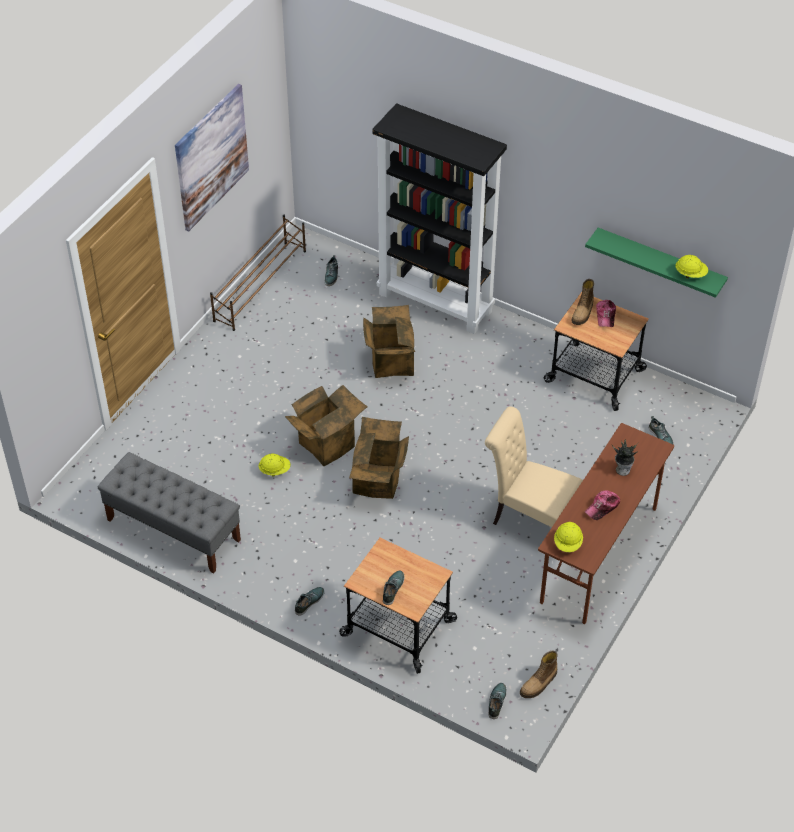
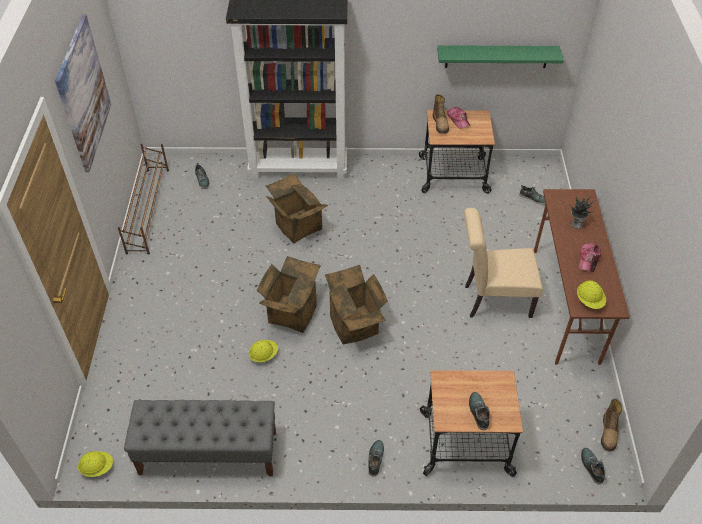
camera: 30 degrees left, 0 degrees up
yellow hard hat [675,255,708,278] -> yellow hard hat moved to [78,451,113,477]

